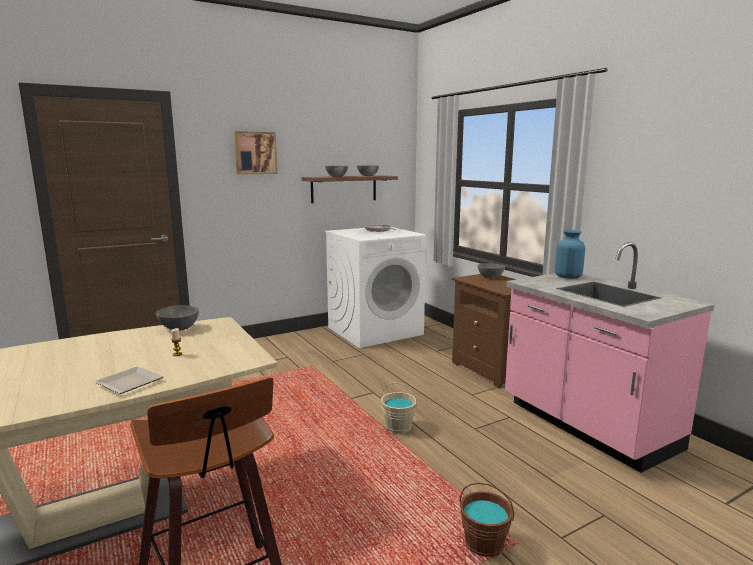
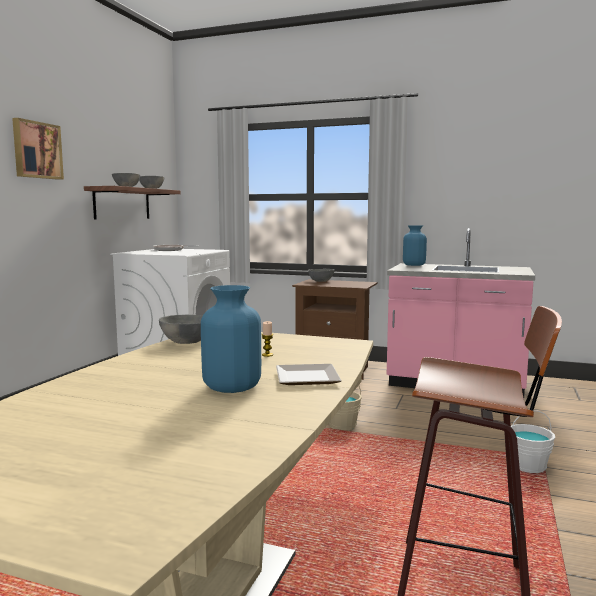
camera: 40 degrees left, 5 degrees down
brown bucket [460,483,514,558] -> white bucket [511,410,555,473]
none -> blue vase [201,285,261,393]

